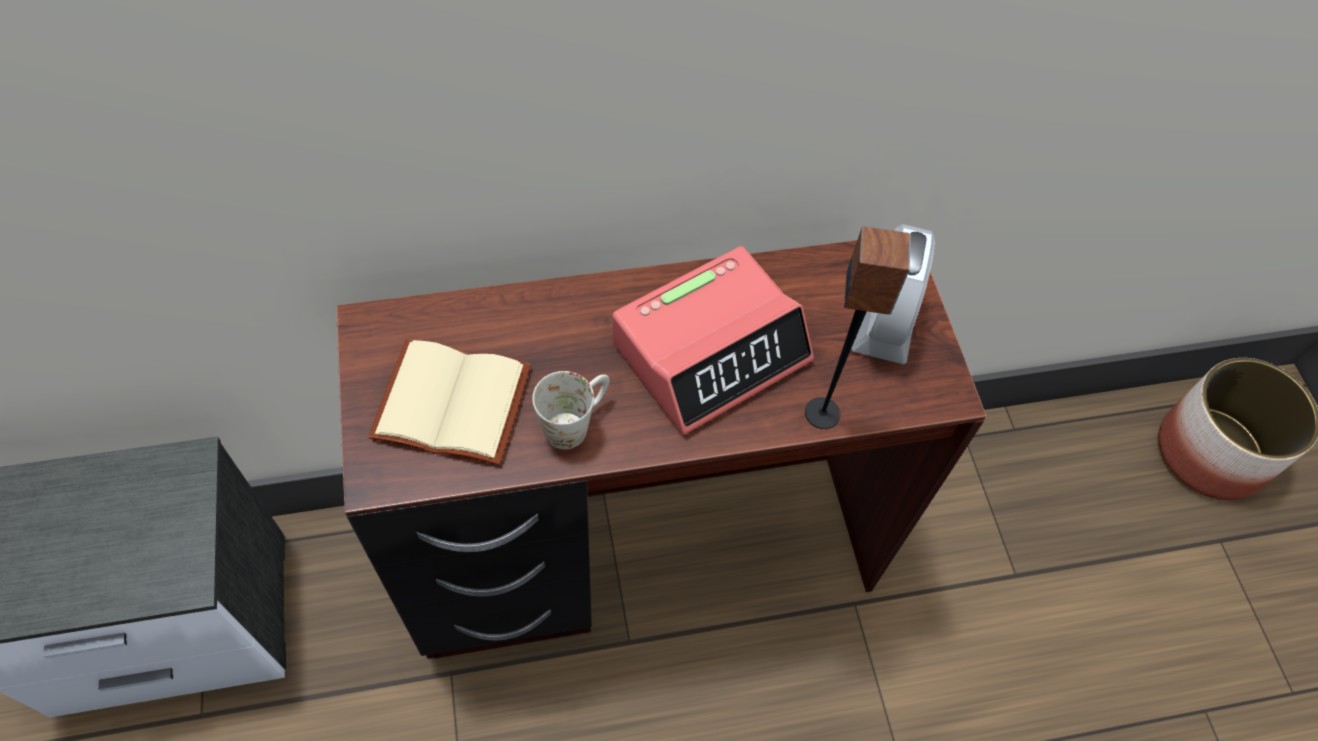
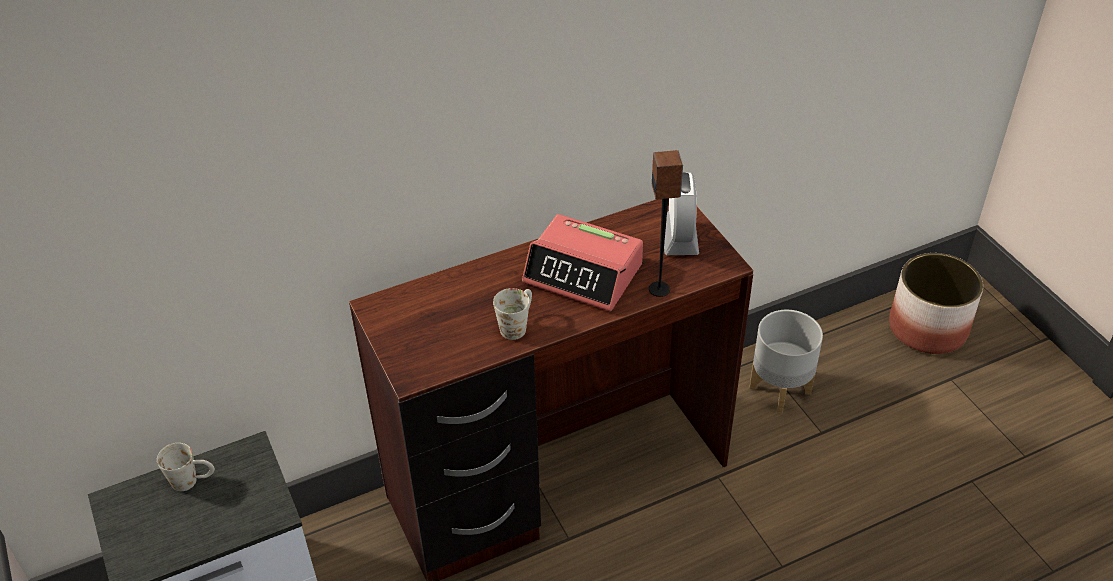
camera: 10 degrees left, 15 degrees down
beige book [368,339,531,465] -> none
alarm clock [612,246,814,435] -> alarm clock turned 75 degrees clockwise [522,214,643,311]
none -> white mug [157,443,215,491]
none -> grey planter [750,310,823,414]

